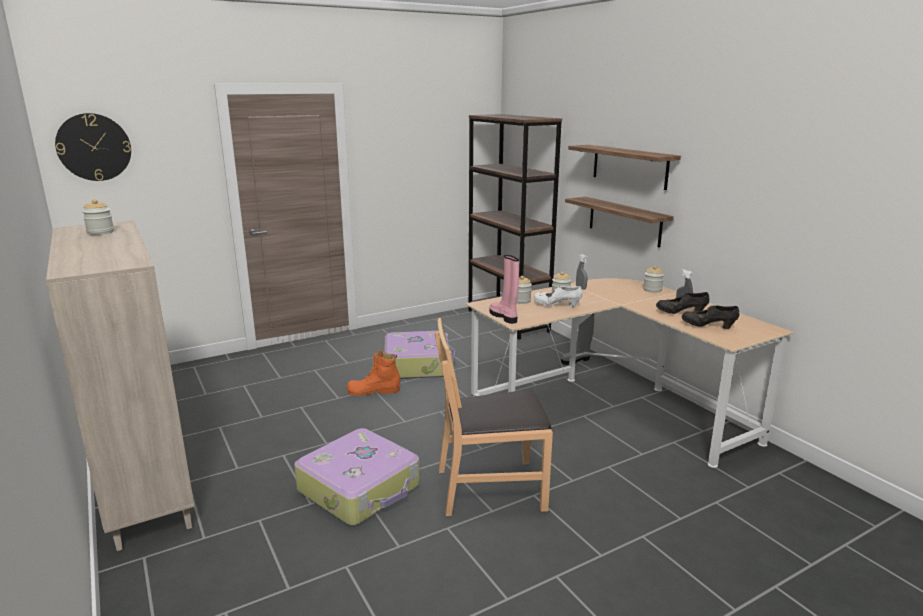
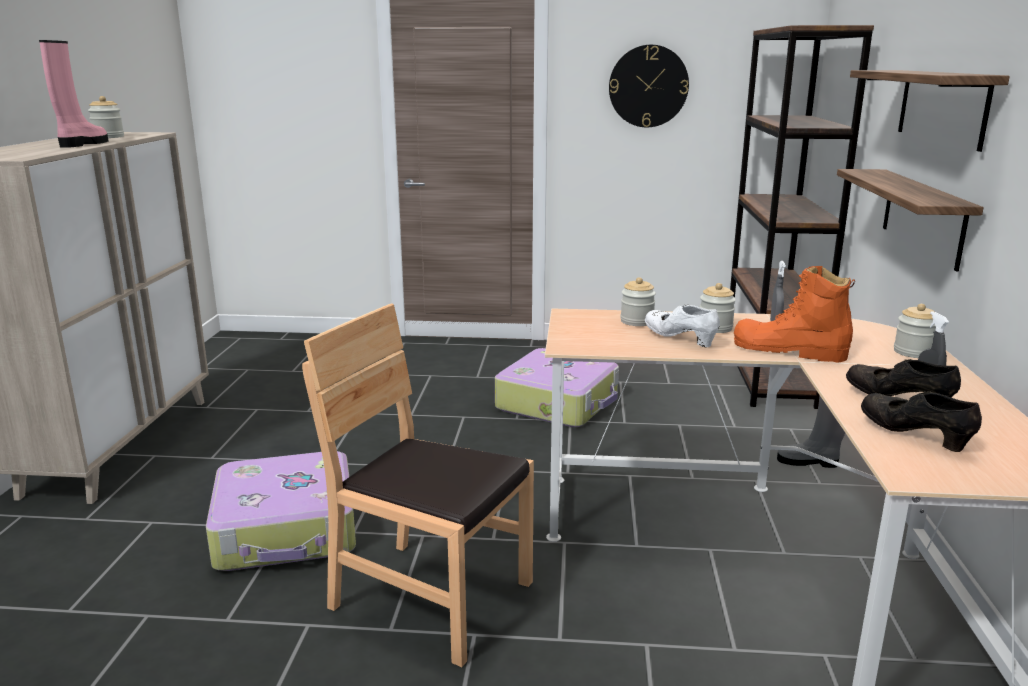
camera: 35 degrees right, 0 degrees up
wall clock [55,113,131,181] -> wall clock moved to [609,45,689,127]
orange boot [347,351,400,396] -> orange boot moved to [734,266,855,363]
pink boot [489,255,519,324] -> pink boot moved to [39,40,108,148]

